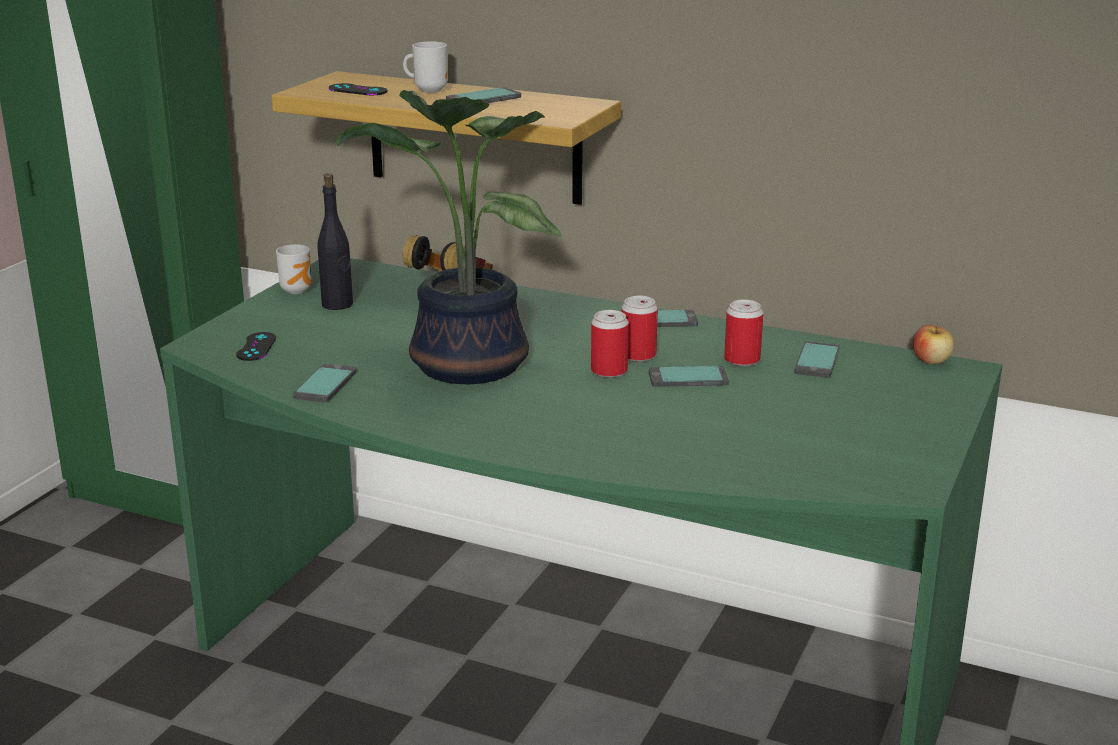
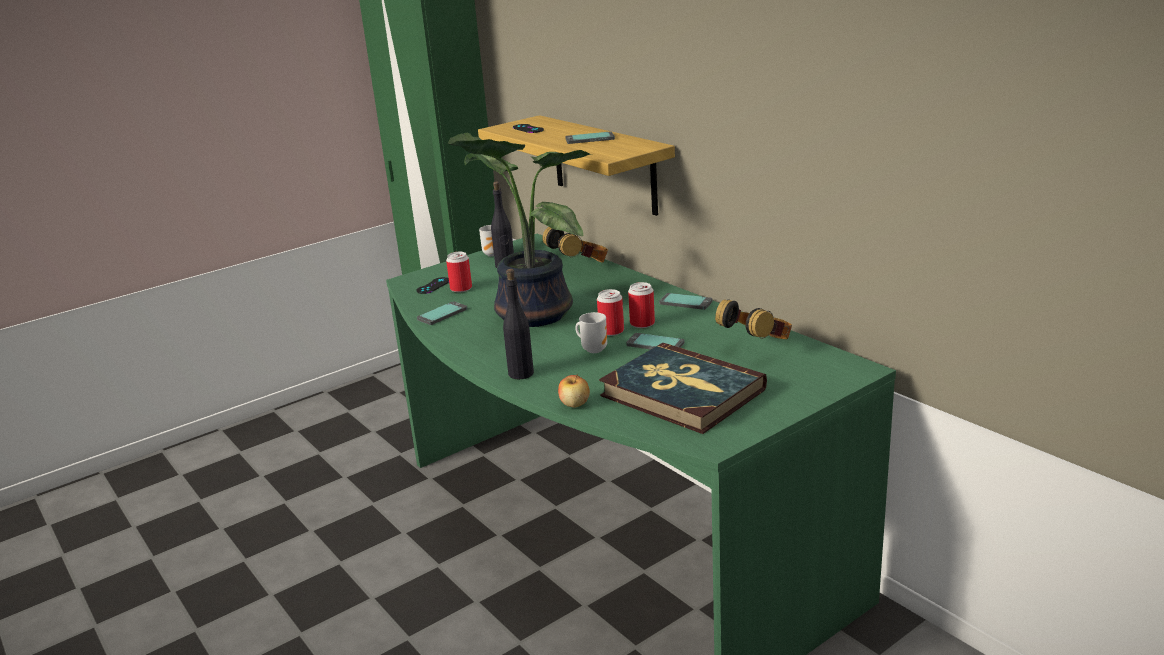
camera: 30 degrees right, 0 degrees up
mug [403,41,448,93] -> mug moved to [575,312,607,353]
can [724,300,763,366] -> can moved to [446,252,472,292]
phone [794,341,840,378] -> headphones [715,299,792,339]
apple [913,322,954,364] -> apple moved to [558,374,590,408]
none -> black bottle [503,269,534,379]
none -> book [599,343,767,434]

